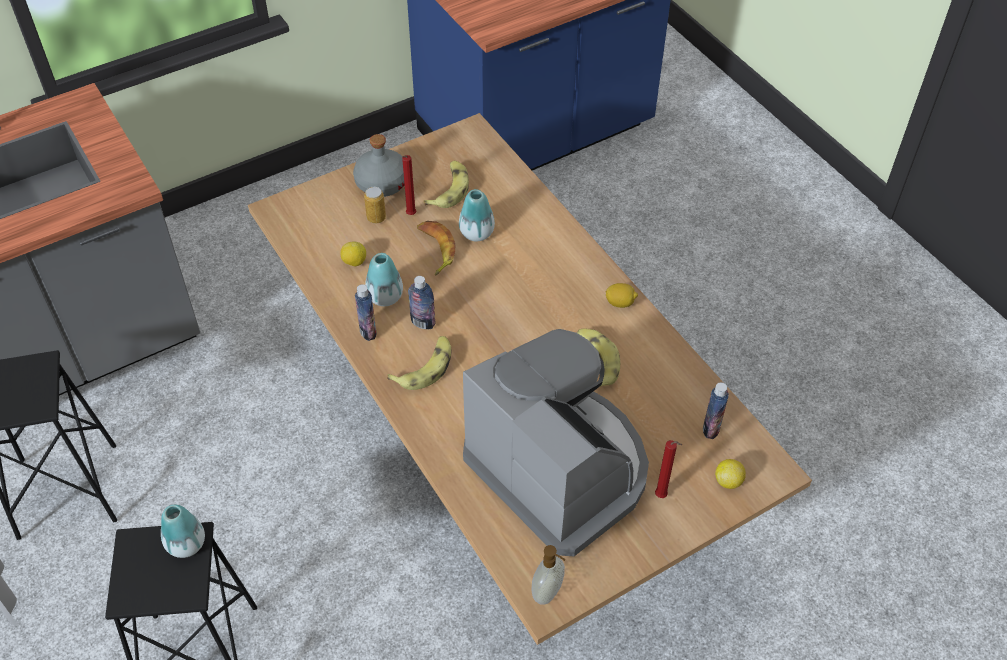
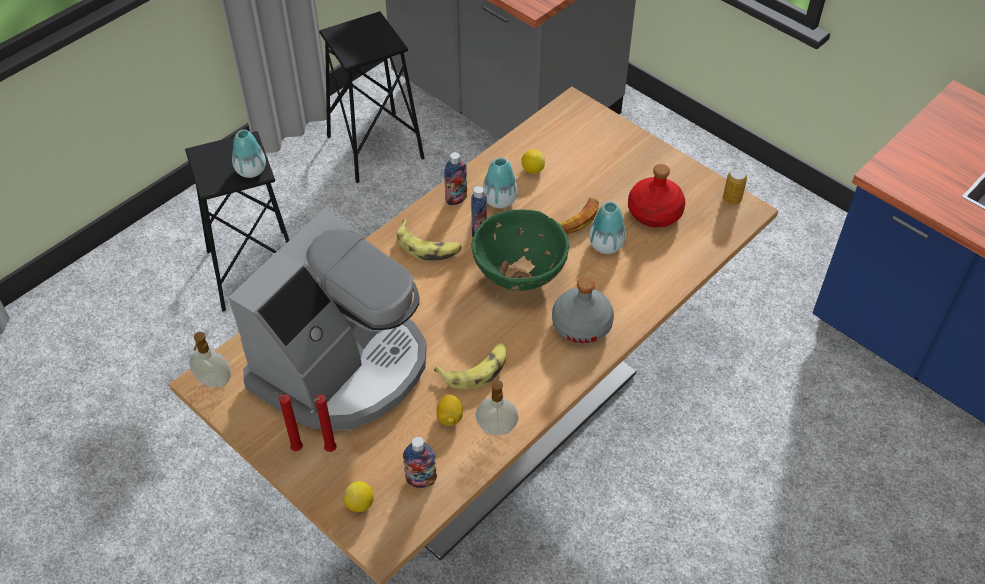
camera: 75 degrees right, 0 degrees up
grey bottle [353,134,405,197] -> grey bottle moved to [552,277,614,344]
can [364,187,386,224] -> can moved to [723,168,747,205]
red candle [402,155,416,215] -> red candle moved to [272,391,303,451]
banana [423,161,469,208] -> red bottle [628,164,685,228]
lemon [605,283,638,308] -> lemon moved to [436,394,463,426]
none -> green bowl [471,210,569,291]
none -> soap dispenser [475,374,519,435]

